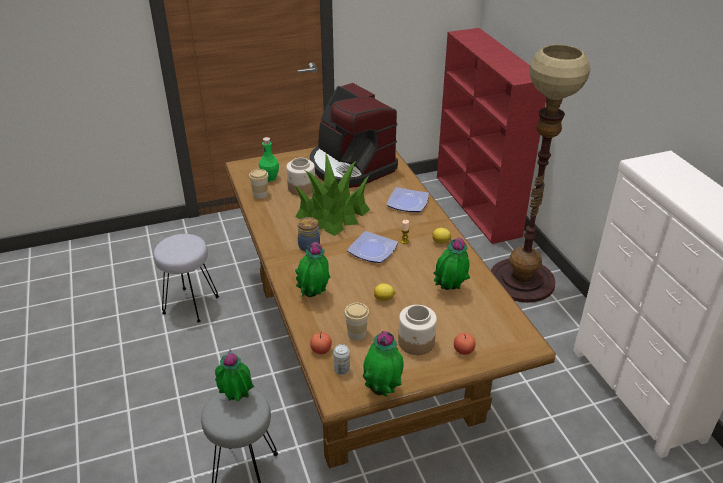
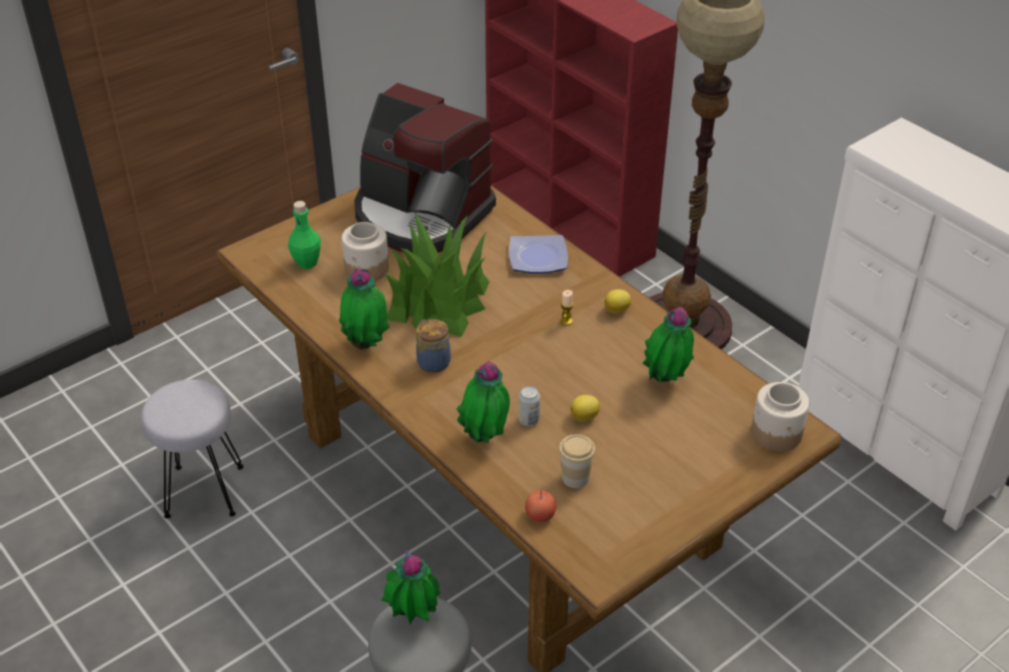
camera: 20 degrees left, 5 degrees up
cup [249,169,269,199] -> none
can [333,344,350,375] -> can moved to [518,386,540,426]
plate [347,231,398,263] -> none
potted plant [363,331,403,397] -> potted plant moved to [339,268,390,350]
jar [398,305,437,355] -> jar moved to [751,382,809,452]
apple [454,333,476,355] -> none

